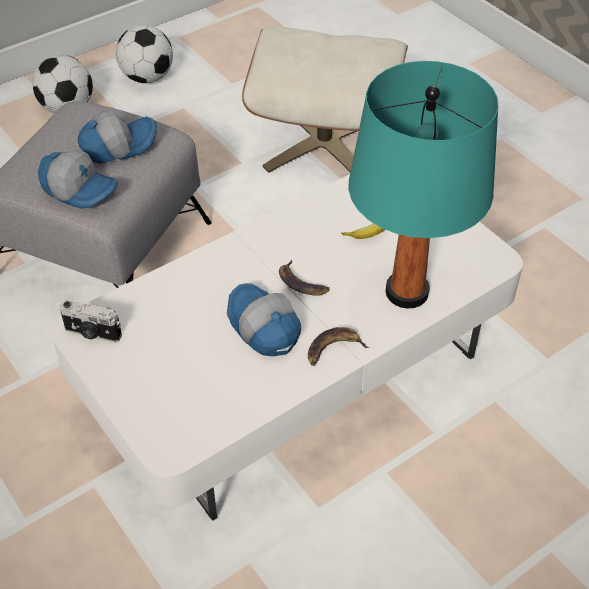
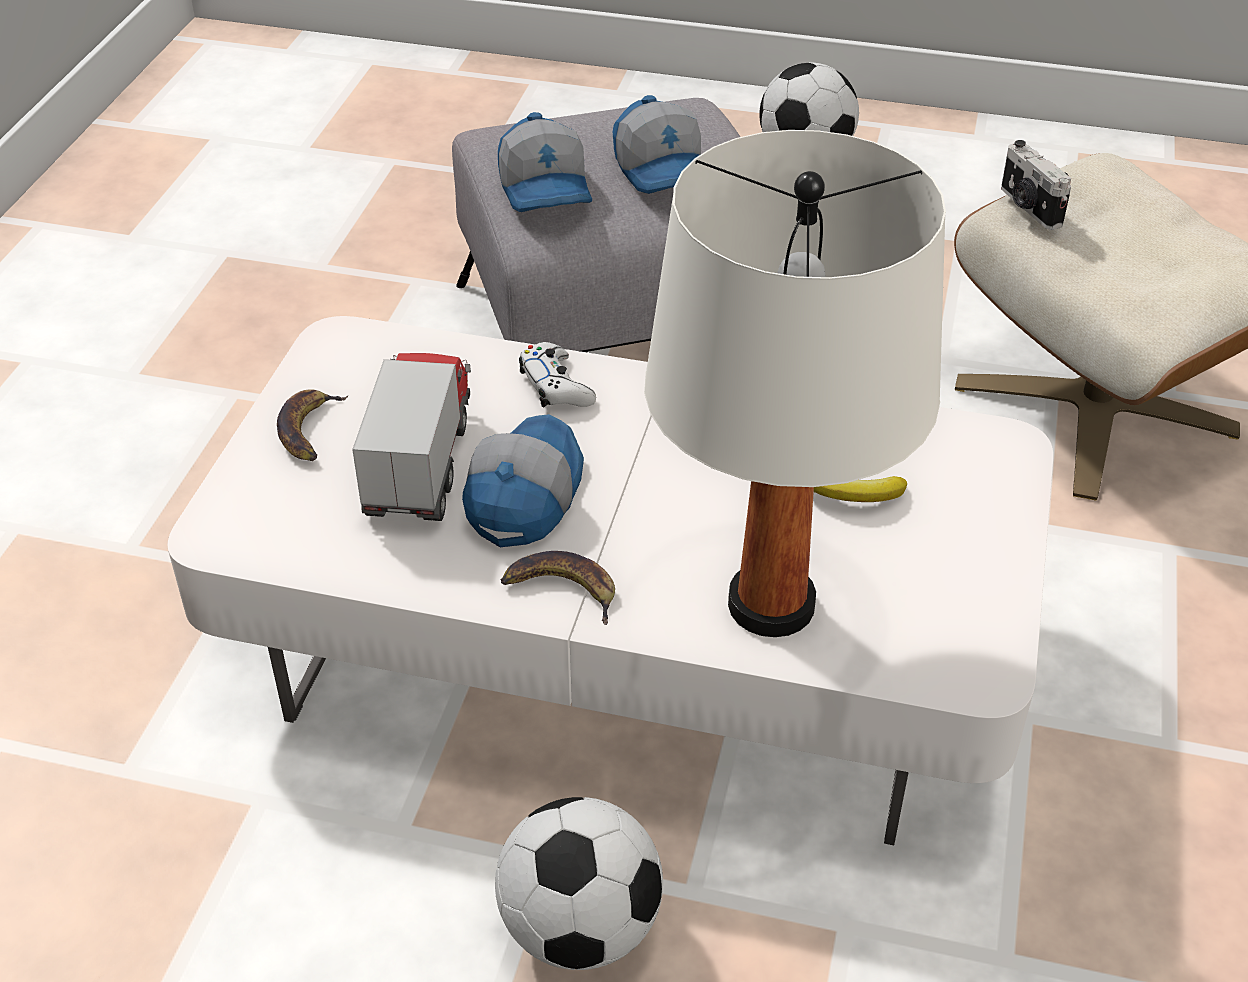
camera: 50 degrees right, 5 degrees down
camera [60,300,122,343] -> camera moved to [1001,140,1071,230]
cap [78,111,157,163] -> cap turned 45 degrees clockwise [613,95,701,194]
football [116,25,173,83] -> football moved to [495,797,663,970]
banana [279,259,330,296] -> banana moved to [277,389,348,461]
turquoise table lamp [348,61,499,309] -> white table lamp [644,130,946,637]
none -> toy truck [352,353,471,521]
none -> white game controller [519,342,596,407]

